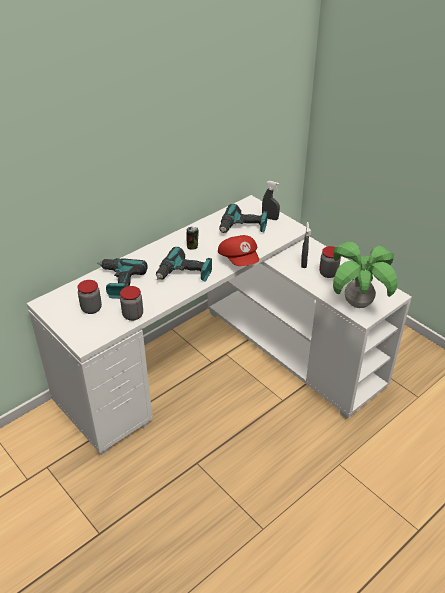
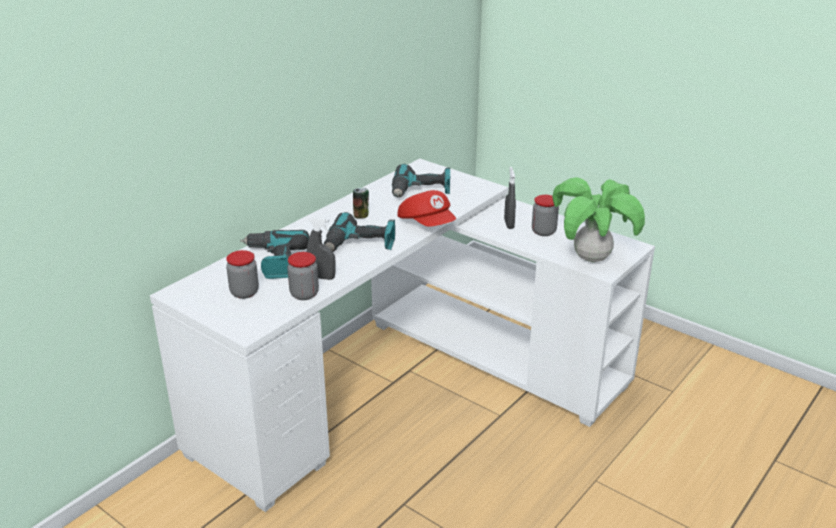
camera: 10 degrees left, 10 degrees down
grey spray bottle [262,181,280,220] -> grey spray bottle moved to [307,217,336,280]

